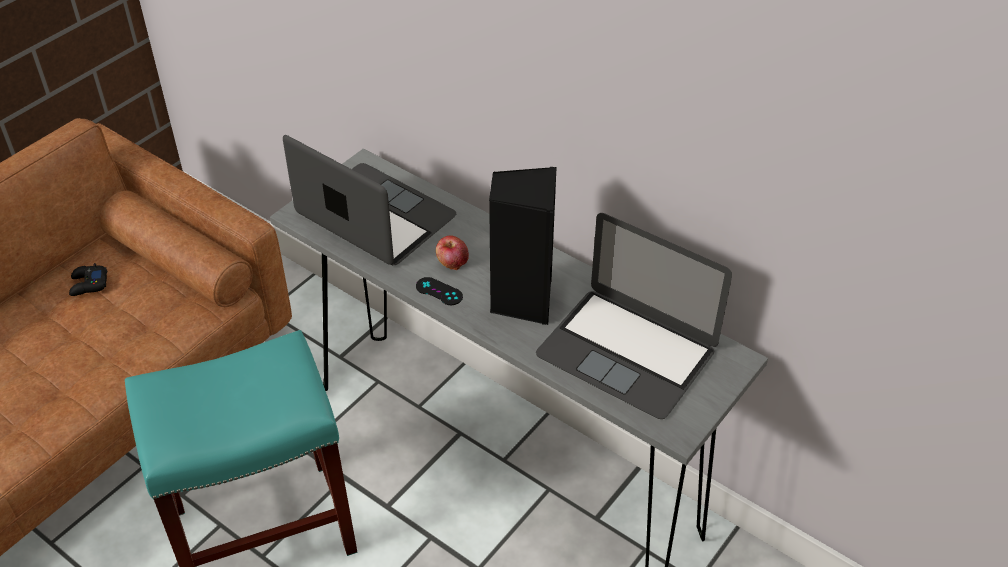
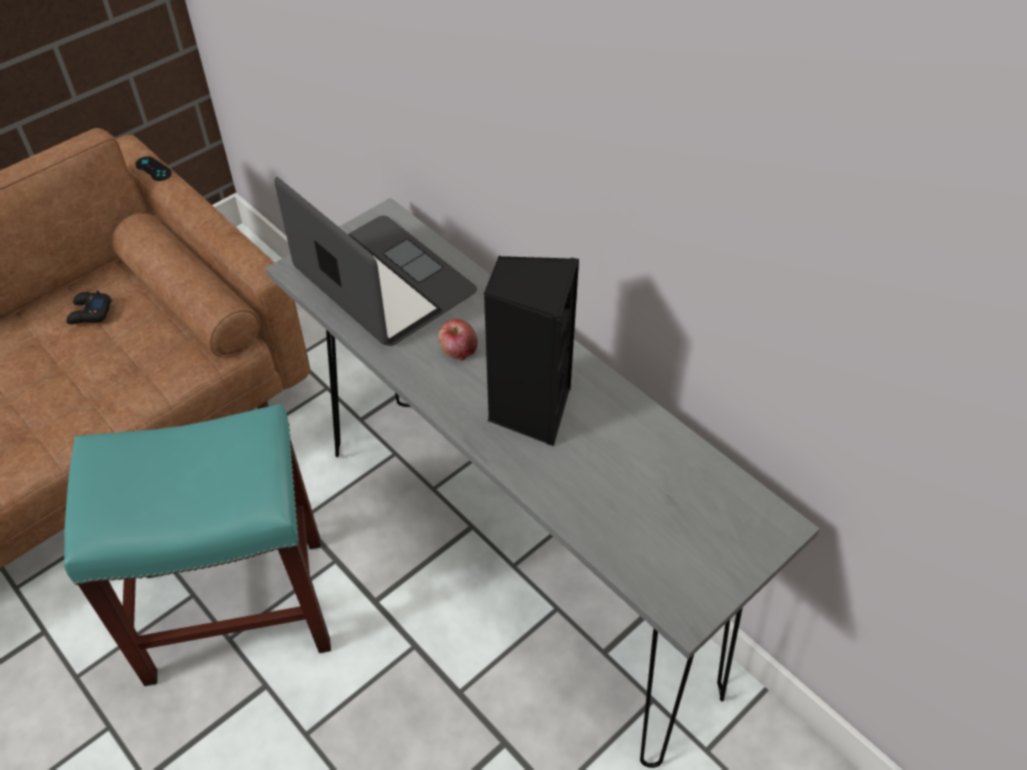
camera: 10 degrees right, 5 degrees up
black game controller [416,277,463,305] -> black game controller moved to [135,156,172,181]
laptop [536,213,732,419] -> none

